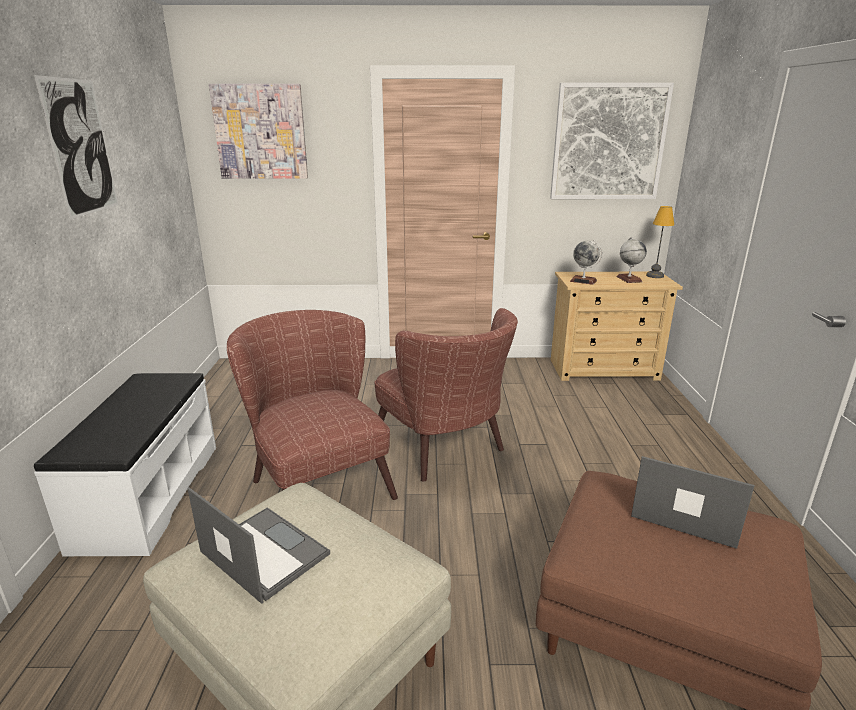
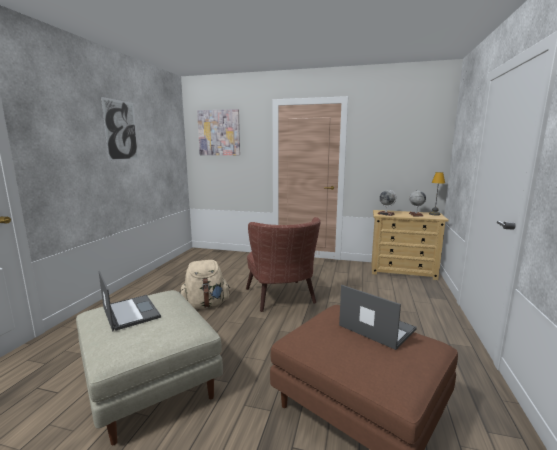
camera: 15 degrees right, 10 degrees down
white bench [34,373,216,556] -> none
brown armchair [227,310,398,500] -> beige backpack [180,260,230,309]
picture [550,83,674,199] -> none

